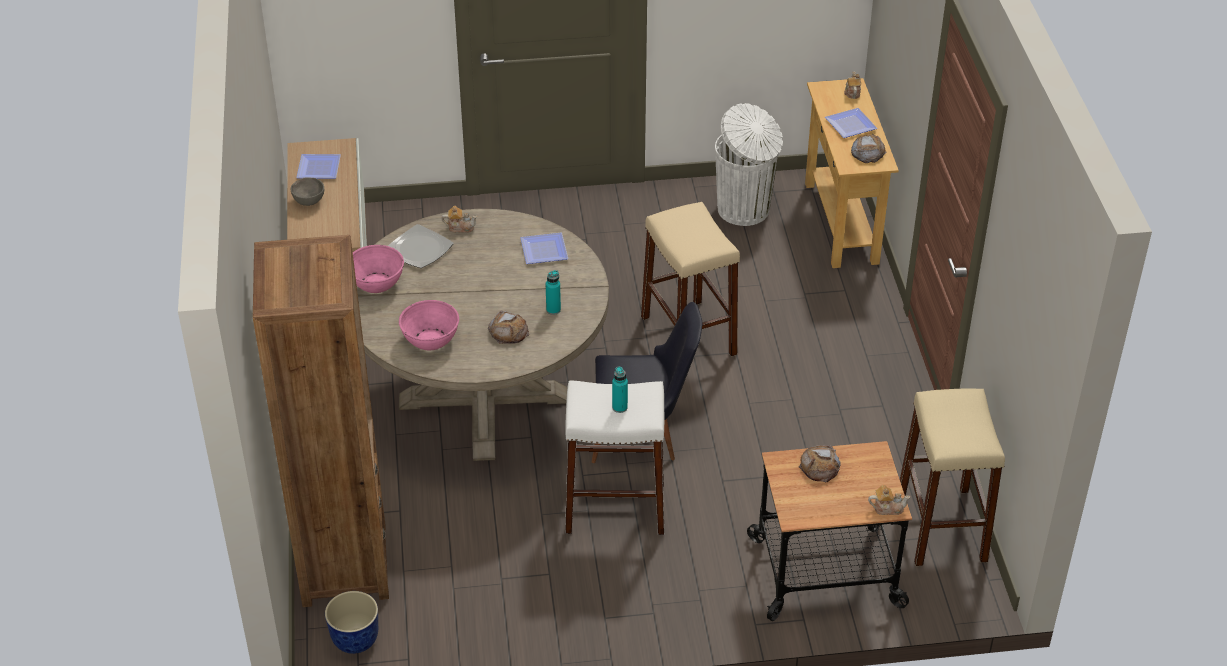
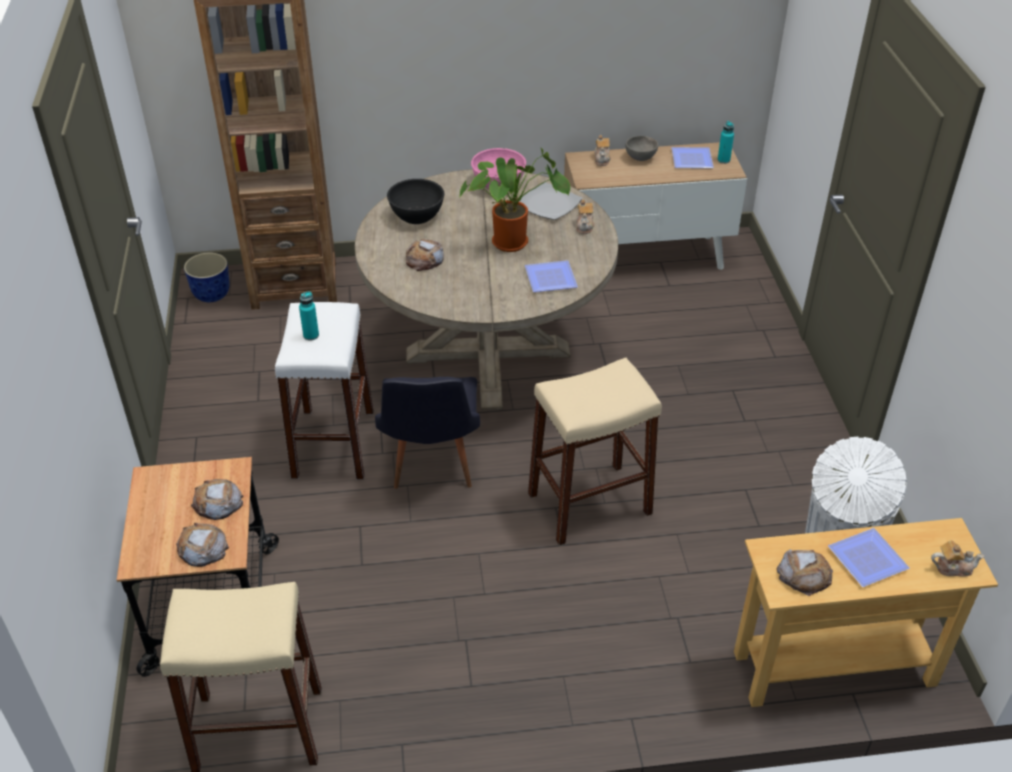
camera: 90 degrees right, 0 degrees up
pink bowl [399,300,459,350] -> black bowl [387,179,444,224]
turquoise bottle [546,270,561,315] -> turquoise bottle moved to [717,121,734,164]
teapot [868,485,910,515] -> teapot moved to [595,135,611,166]
none -> bread [176,523,229,567]
none -> potted plant [460,147,570,252]

